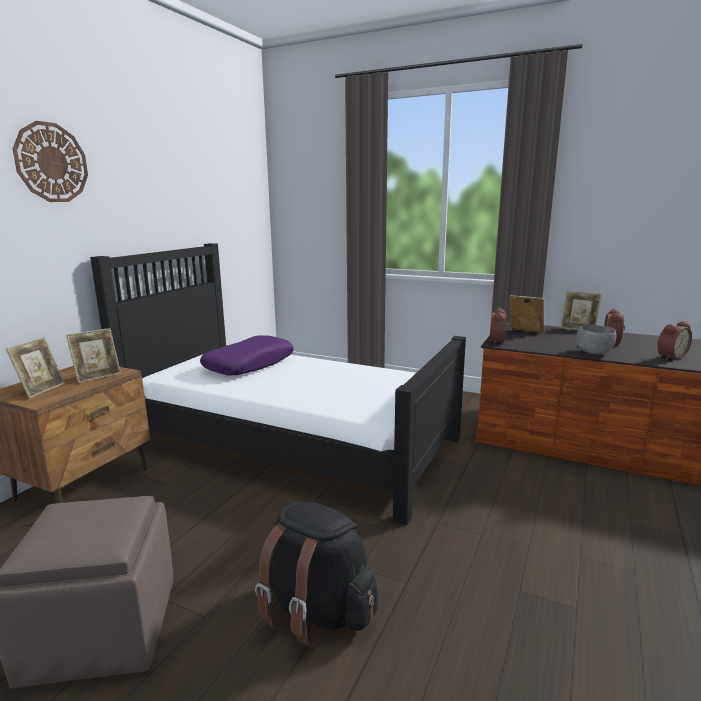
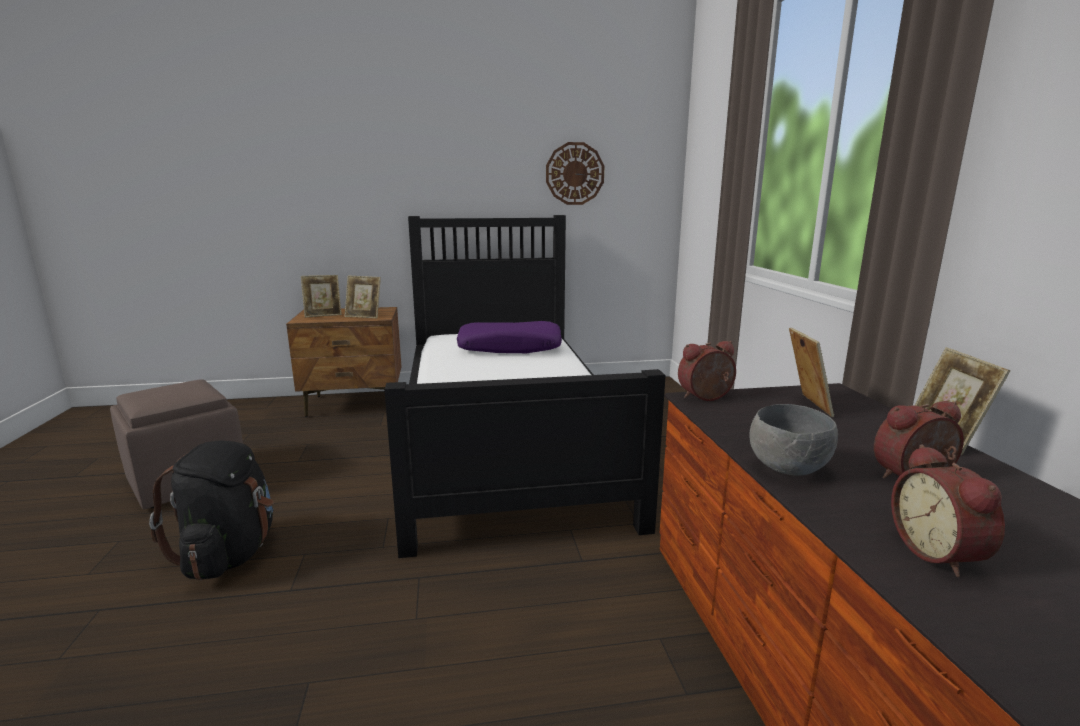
camera: 55 degrees right, 0 degrees up
wall clock [13,121,88,202] -> wall clock moved to [546,142,604,205]
alarm clock [657,321,692,360] -> alarm clock turned 60 degrees clockwise [891,444,1005,578]

